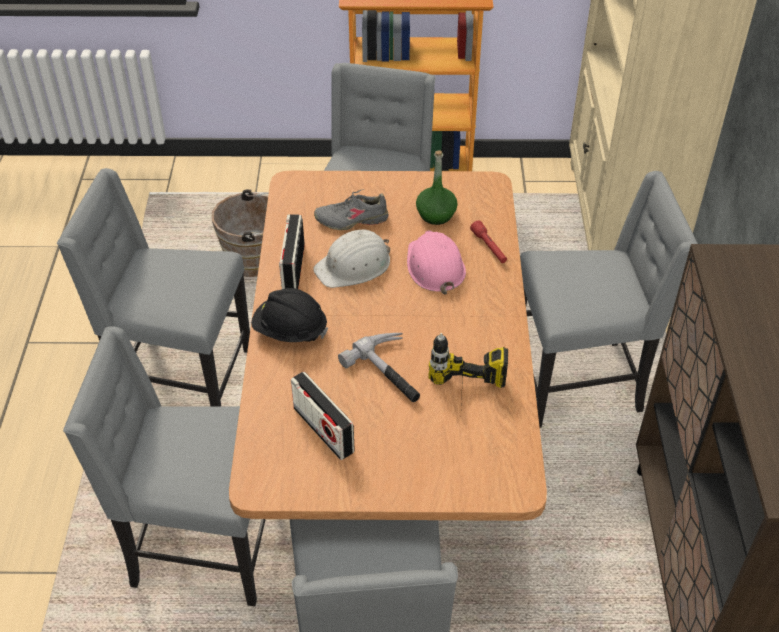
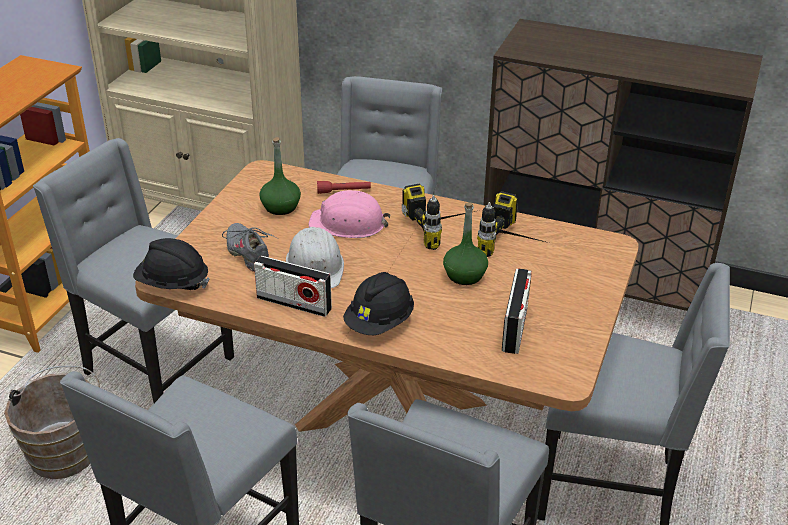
camera: 70 degrees left, 10 degrees down
radio [291,372,355,460] -> radio turned 60 degrees counterclockwise [502,268,532,354]
grey shoe [314,189,389,230] -> grey shoe turned 135 degrees clockwise [222,223,278,272]
hammer [338,333,420,402] -> green bottle [443,202,488,285]
none -> black hard hat [133,238,210,290]
none -> power drill [402,184,475,250]

